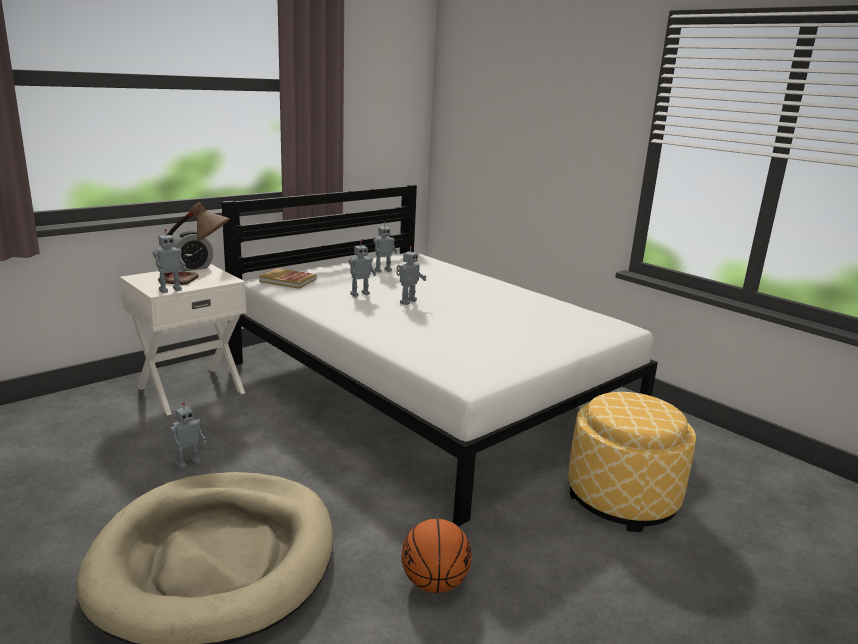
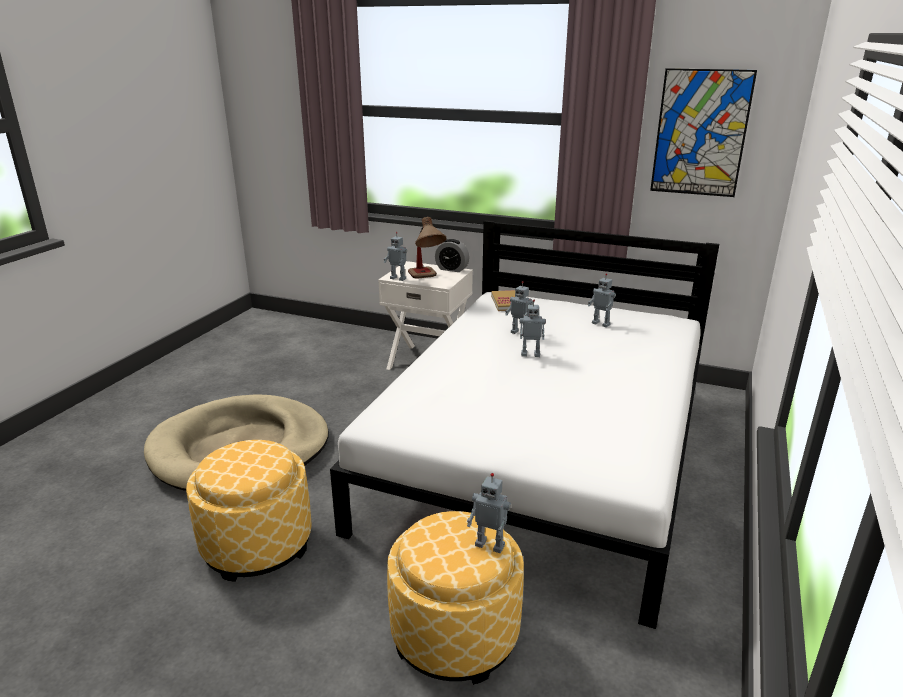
camera: 65 degrees right, 5 degrees up
toy robot [170,402,206,469] -> toy robot moved to [467,473,511,553]
basketball [401,519,472,593] -> ottoman [186,440,312,582]
none -> picture [650,68,757,197]

